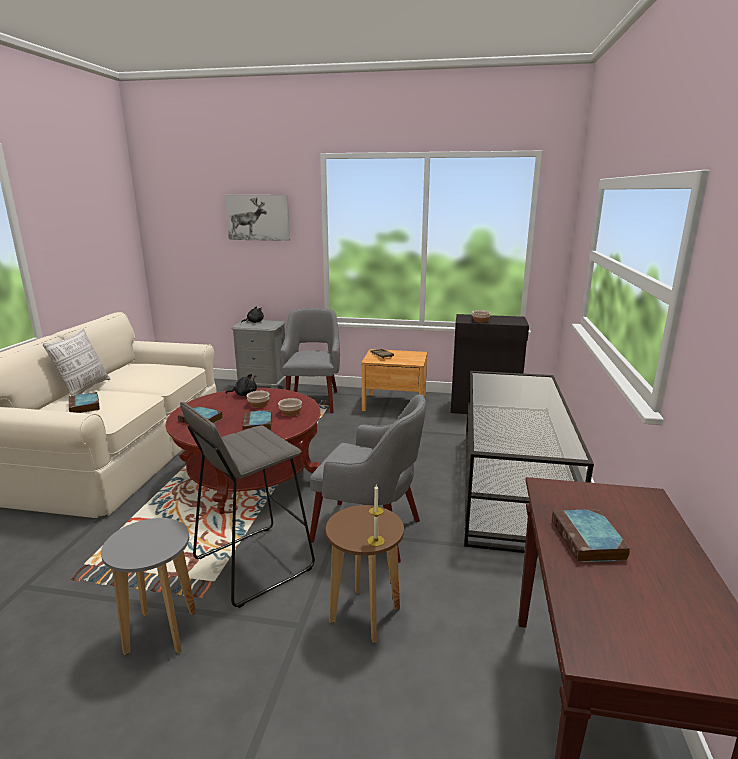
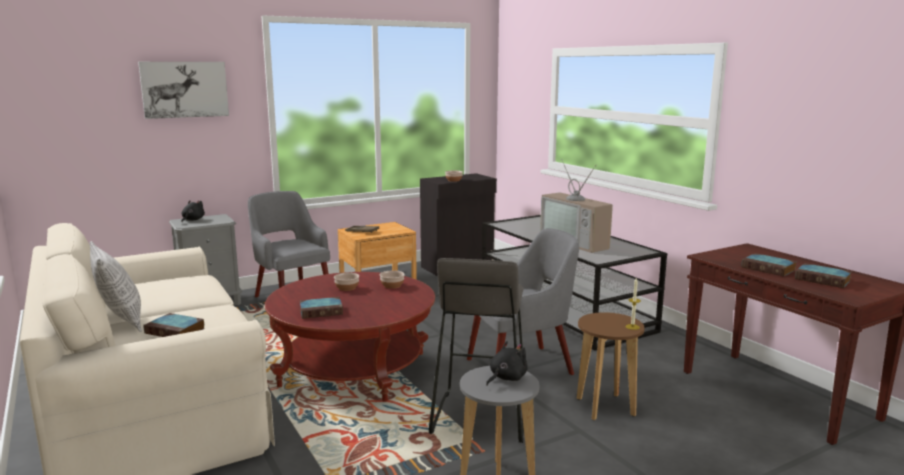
camera: 40 degrees left, 5 degrees down
black plush toy [225,374,257,396] -> black plush toy moved to [486,341,528,386]
book [243,410,272,431] -> book moved to [795,263,852,288]
none -> television [540,159,613,253]

